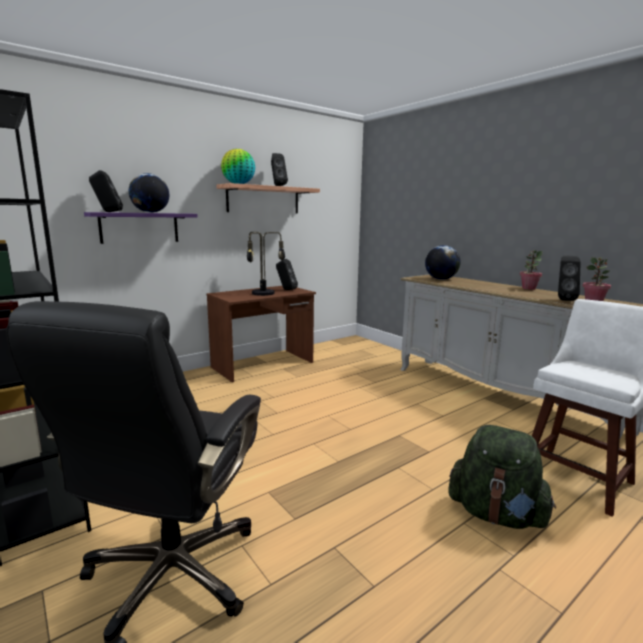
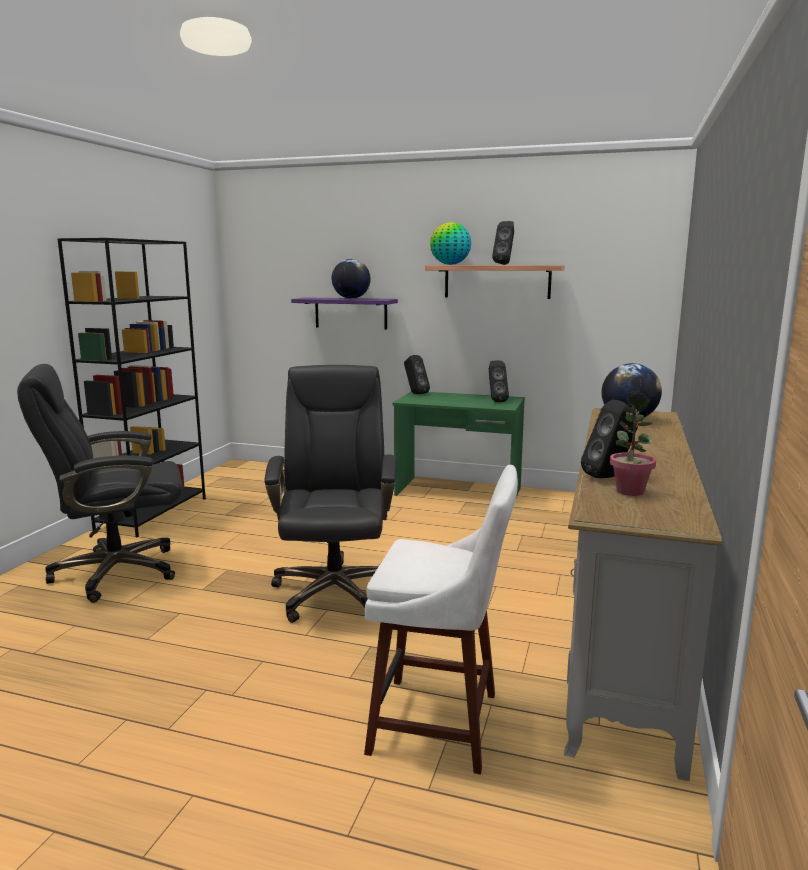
camera: 55 degrees right, 0 degrees up
black speaker [89,170,123,212] -> black speaker moved to [404,355,430,394]
brown desk [207,286,316,382] -> green desk [392,391,525,497]
table lamp [247,232,285,296] -> none
green backpack [449,425,556,529] -> none
potted plant [520,250,543,290] -> none
none -> black office chair [264,365,396,623]

